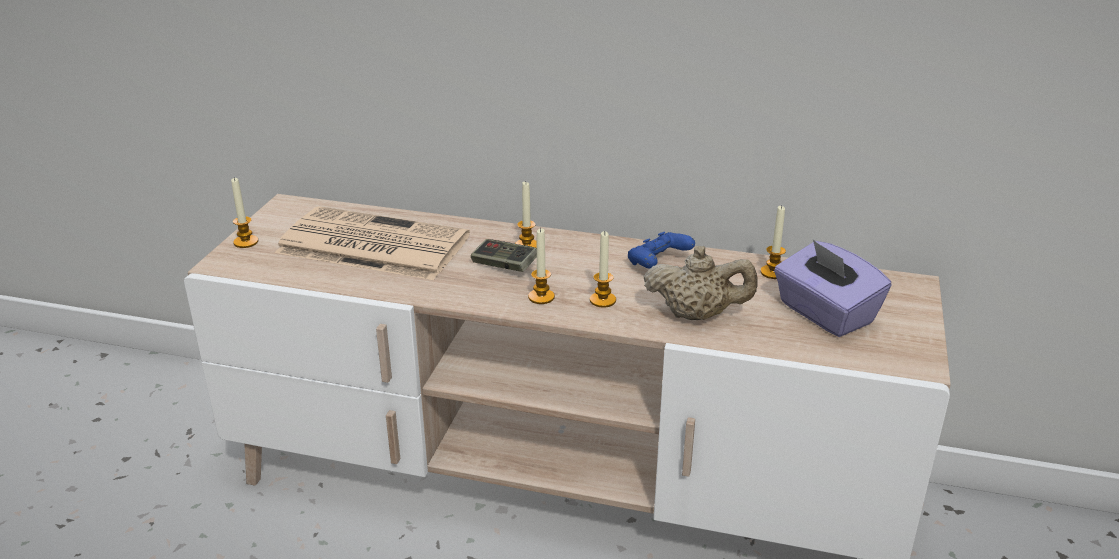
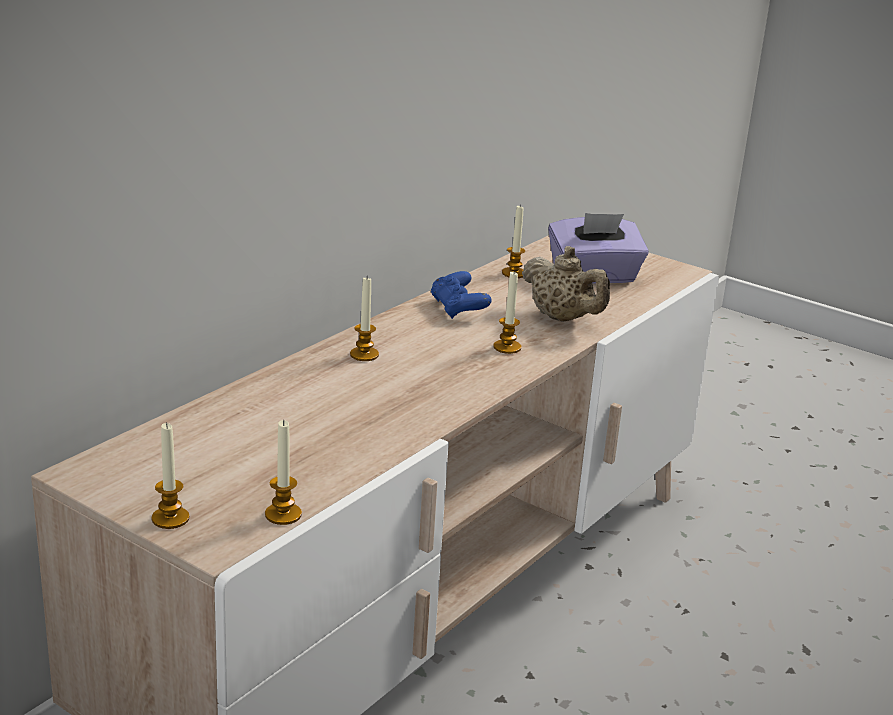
camera: 70 degrees left, 5 degrees down
newspaper [275,206,470,280] -> none
game controller [471,239,537,272] -> none
candle [528,228,555,304] -> candle moved to [265,420,302,525]
beige teapot [644,246,758,320] -> beige teapot turned 105 degrees clockwise [522,246,610,322]

